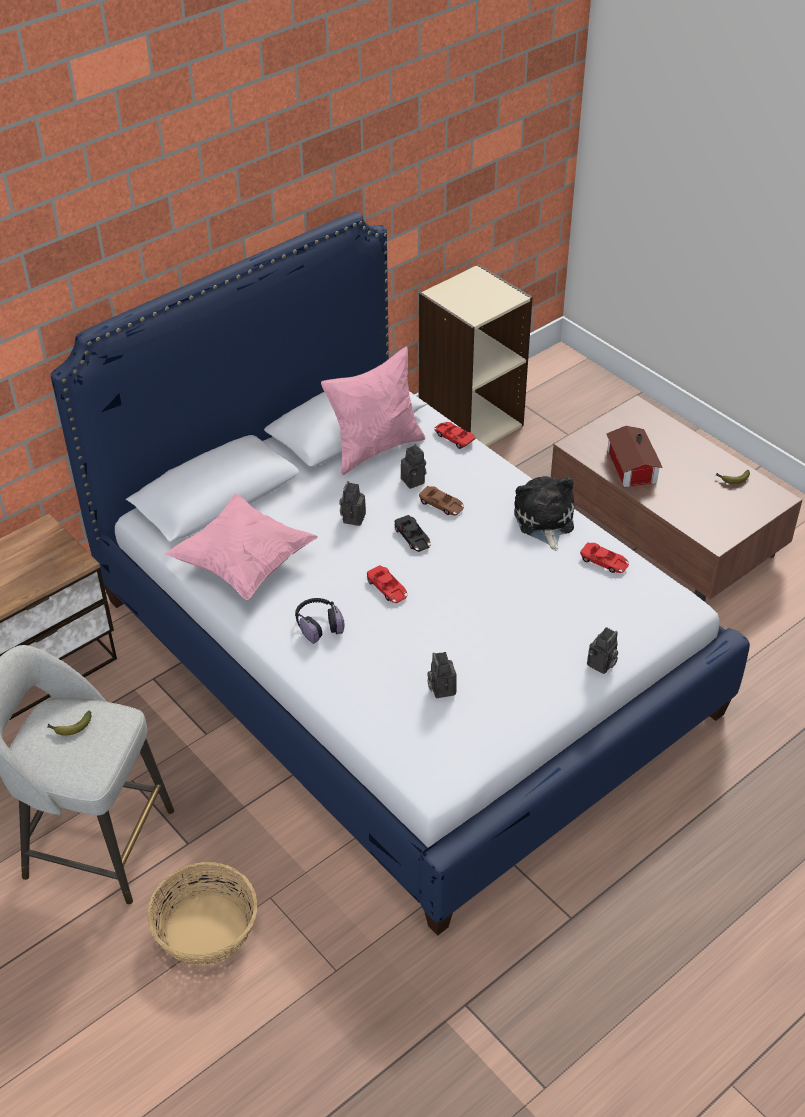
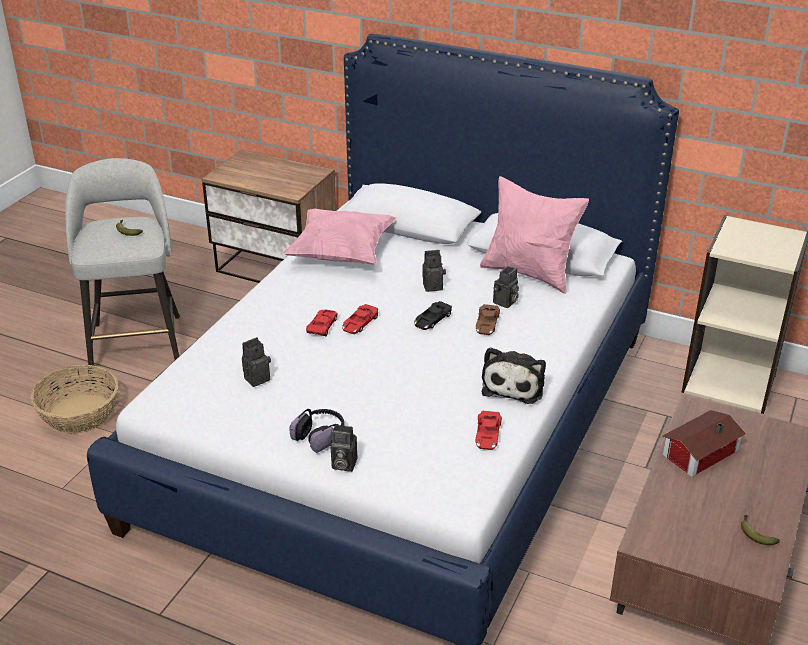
camera: 65 degrees right, 10 degrees down
headphones [295,598,344,644] -> headphones moved to [289,409,344,453]
red toy car [434,422,476,449] -> red toy car moved to [306,310,338,336]
plush toy [514,476,574,551] -> plush toy turned 135 degrees clockwise [482,347,546,404]

